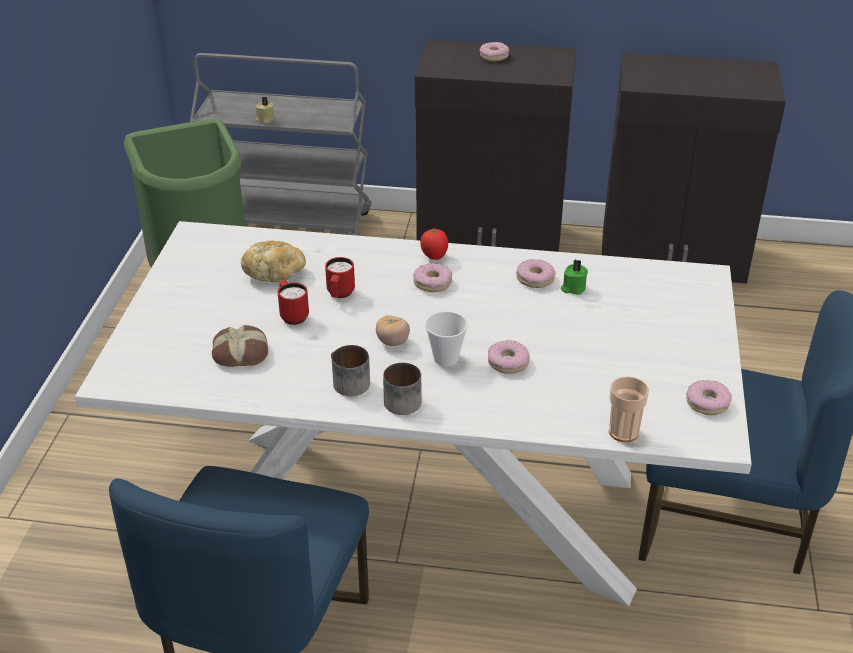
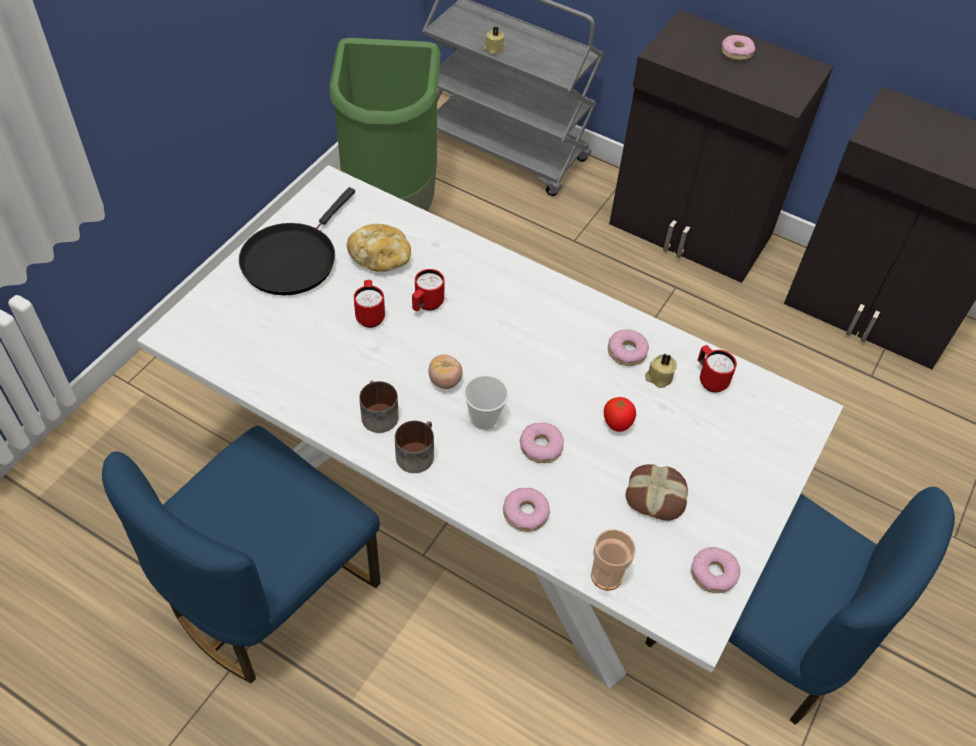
camera: 20 degrees right, 15 degrees up
bread [212,325,268,367] -> bread moved to [626,464,688,521]
donut [413,263,452,292] -> donut moved to [503,488,550,532]
tomato [420,228,448,260] -> tomato moved to [604,397,636,432]
green candle [561,259,588,295] -> beige candle [645,354,677,388]
none -> black frying pan [239,187,355,295]
none -> red mug [697,345,737,393]

